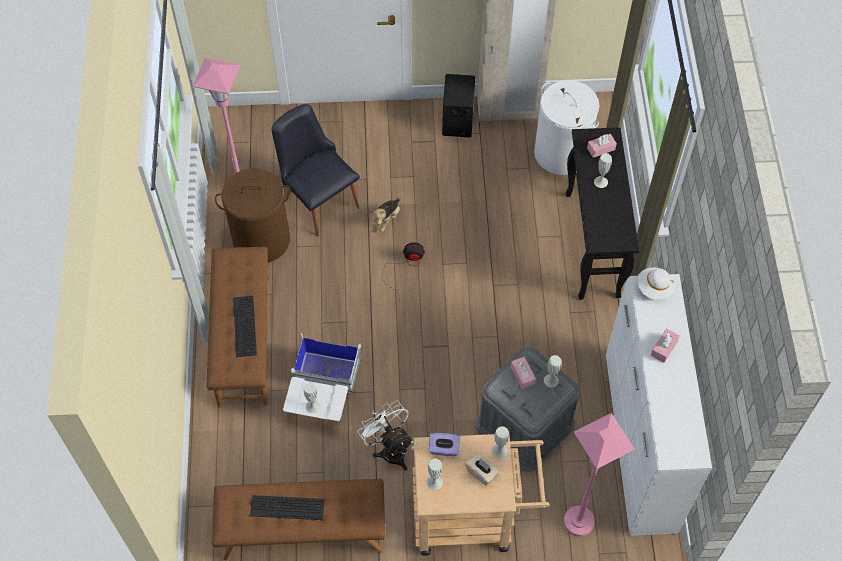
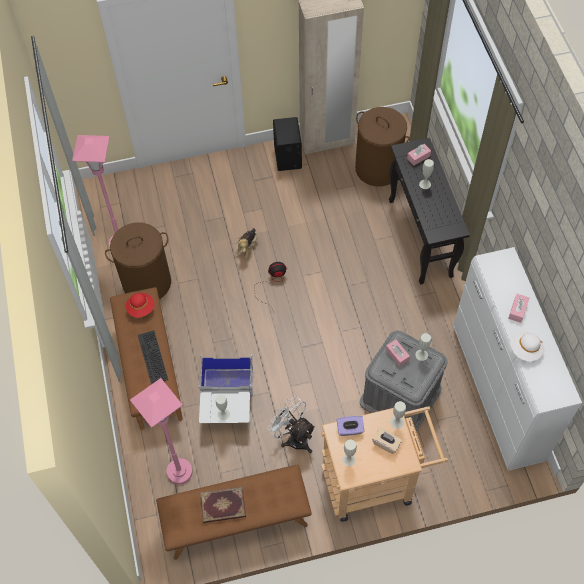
camera: 10 degrees left, 0 degrees up
keyboard [250,495,325,520] -> book [200,487,246,523]
black chair [271,104,360,237] -> none
white laundry basket [534,80,600,175] -> brown laundry basket [355,107,410,186]
pink floor lamp [564,413,635,537] -> pink floor lamp moved to [130,378,193,484]
white hat [637,267,674,300] -> white hat moved to [511,332,544,361]
none -> red hat [126,293,154,317]

